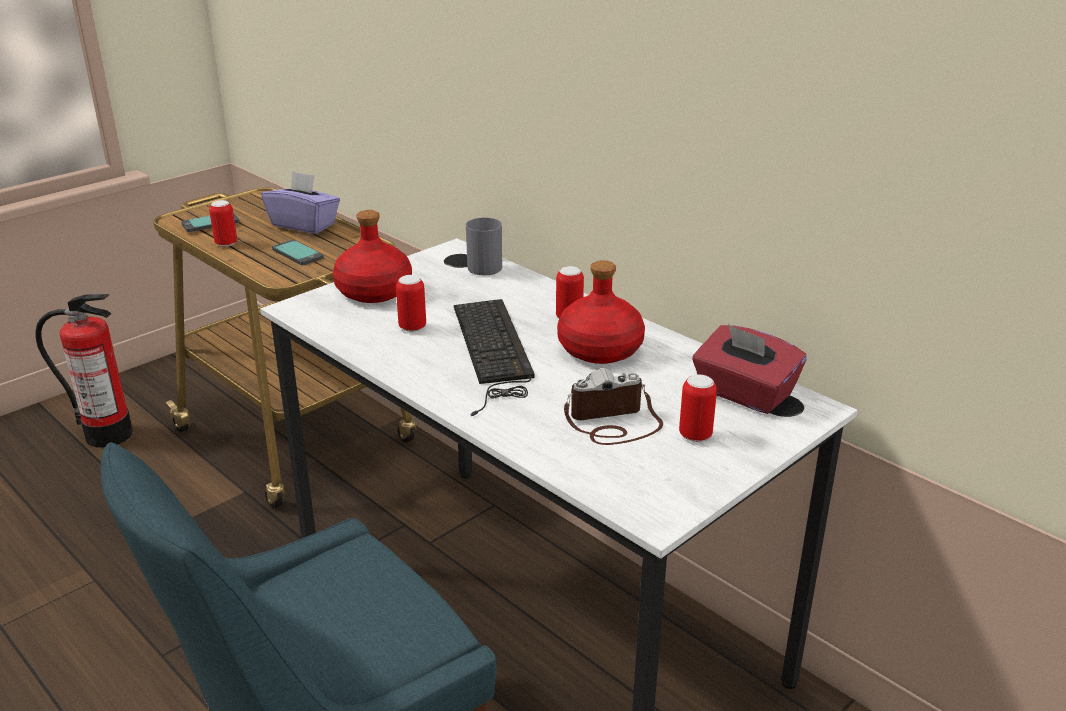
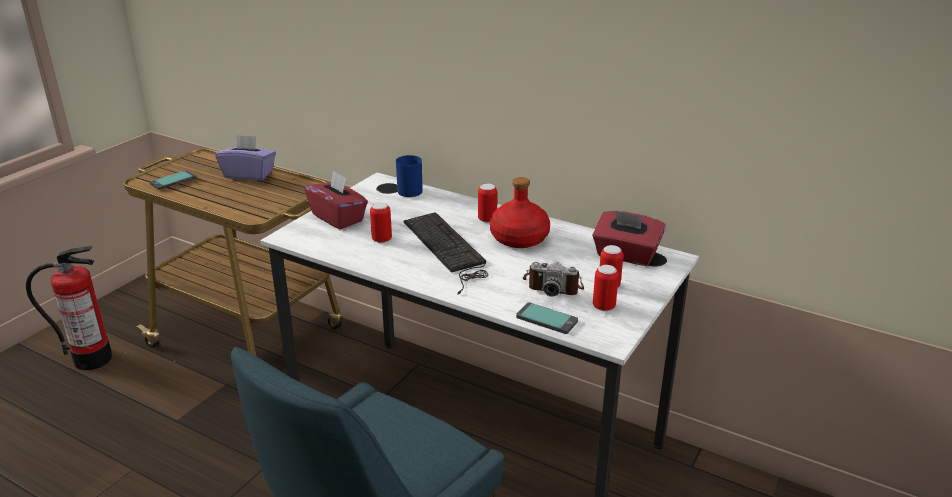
camera: 15 degrees left, 0 degrees up
can [209,200,237,247] -> can moved to [593,265,619,311]
phone [272,240,324,265] -> phone moved to [516,303,578,334]
red bottle [333,210,412,303] -> red tissue box [304,170,368,229]
grey mug [466,217,502,276] -> blue mug [396,155,423,197]
camera [564,368,663,445] -> camera turned 135 degrees counterclockwise [523,262,584,297]

